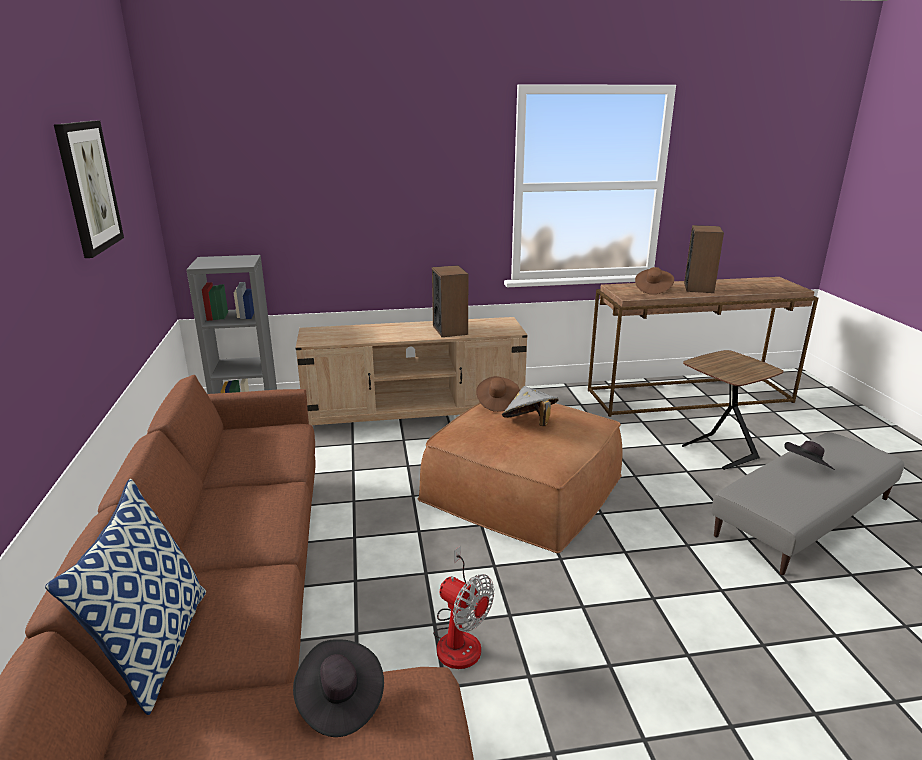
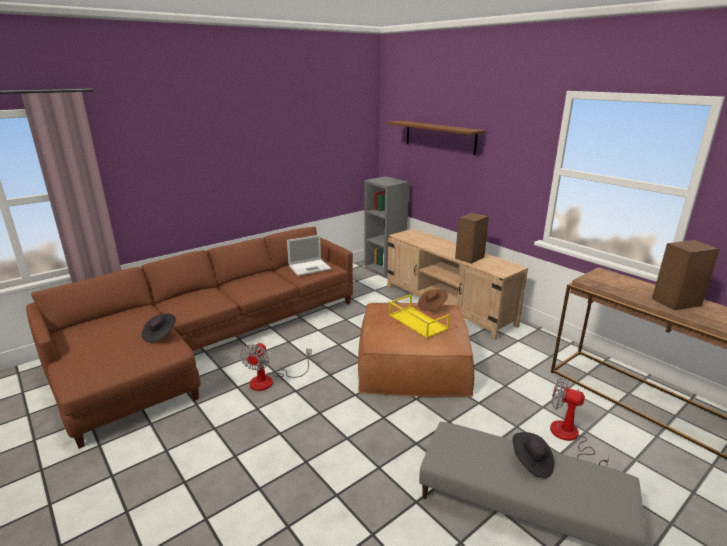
camera: 60 degrees right, 0 degrees up
pillow [45,479,206,715] -> none
picture [54,121,124,258] -> none
grey hat [502,386,559,426] -> yellow tray [389,294,450,338]
brown hat [635,267,674,294] -> none
brown side table [682,350,783,470] -> fan [550,377,609,467]
none -> laptop [287,235,331,276]
none -> brown shelf [388,121,486,155]

